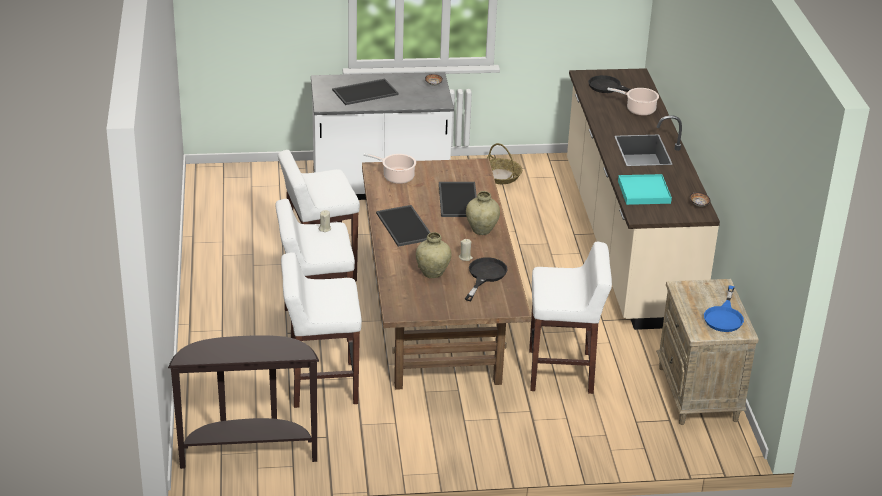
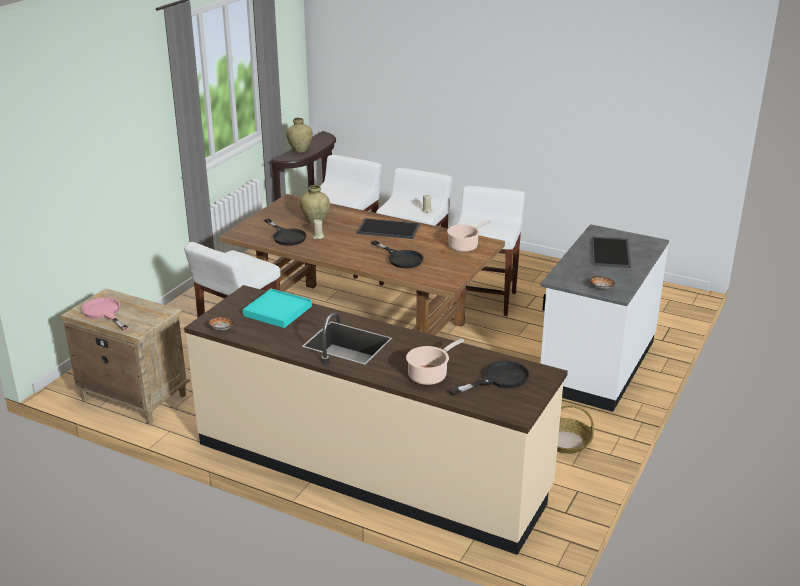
camera: 125 degrees right, 5 degrees down
tray [439,182,477,217] -> black frying pan [371,240,423,268]
beige vase [466,191,500,235] -> beige vase moved to [286,118,313,153]
blue frying pan [704,285,744,332] -> pink frying pan [81,297,129,331]

